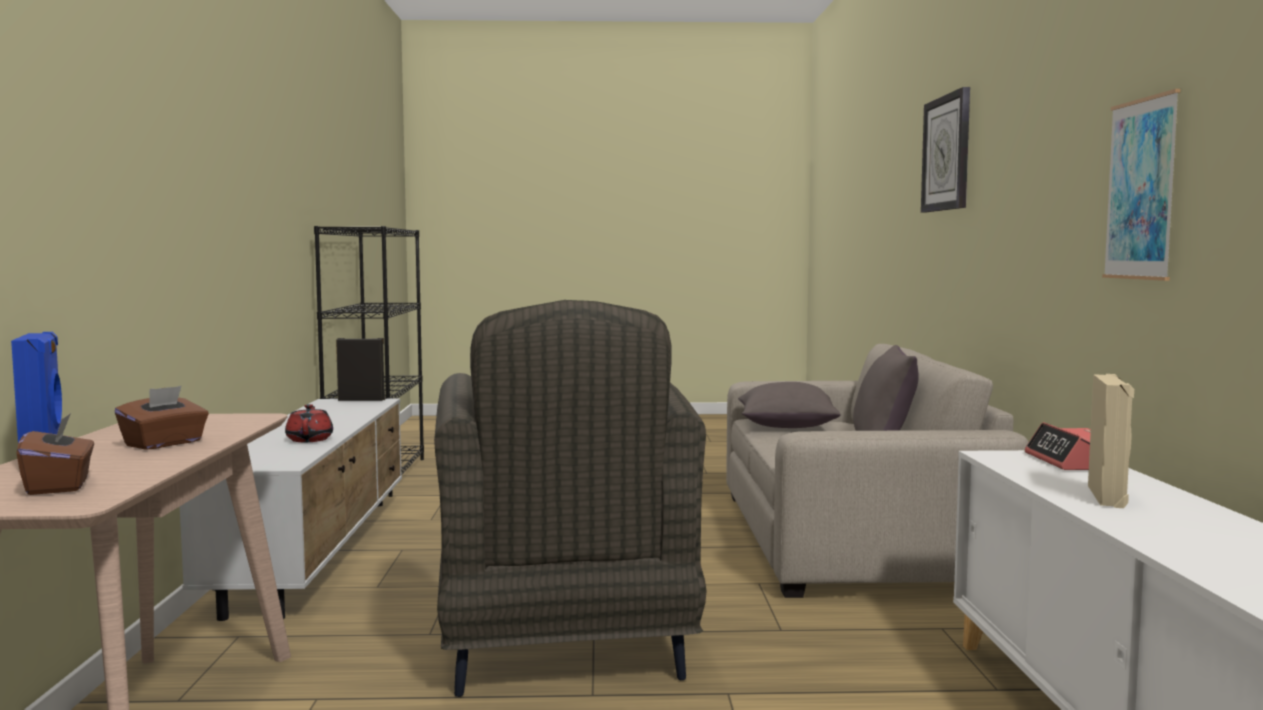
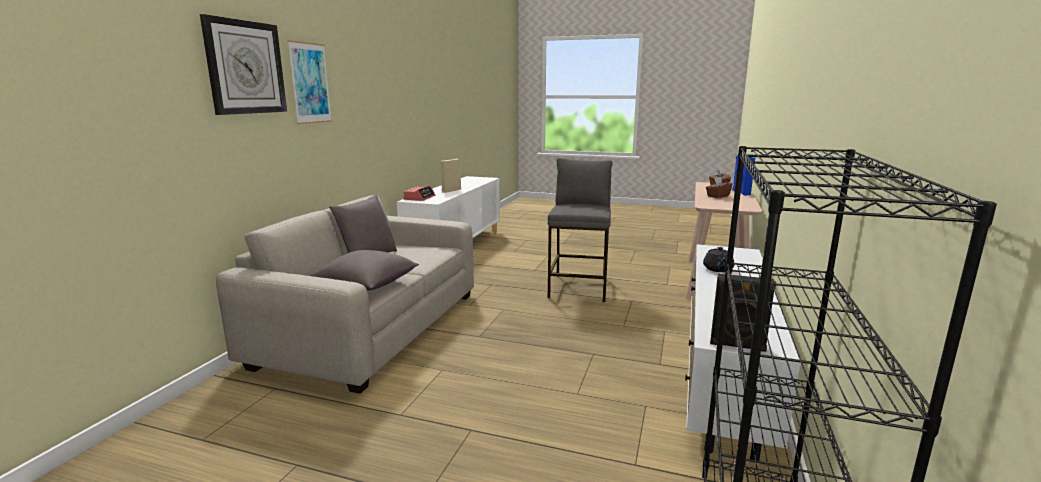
camera: 160 degrees left, 10 degrees up
red teapot [285,404,333,442] -> black teapot [703,247,734,272]
grey armchair [434,300,707,697] -> grey stool [548,158,612,302]
picture [1102,89,1180,281] -> picture moved to [287,40,332,124]

